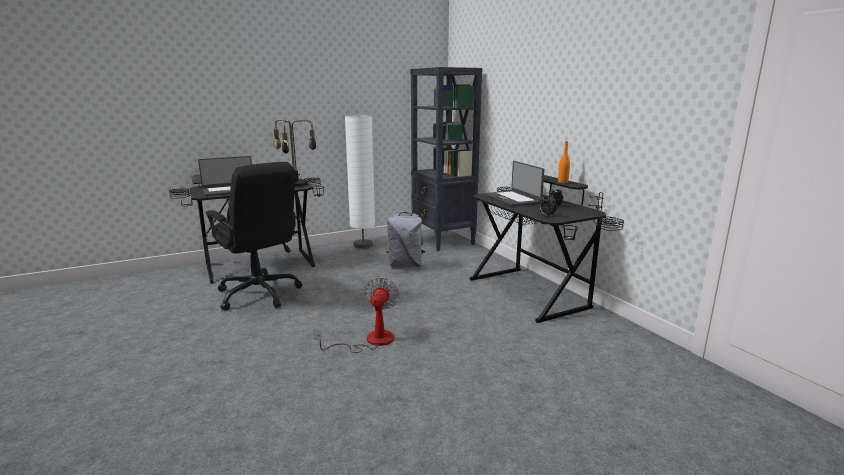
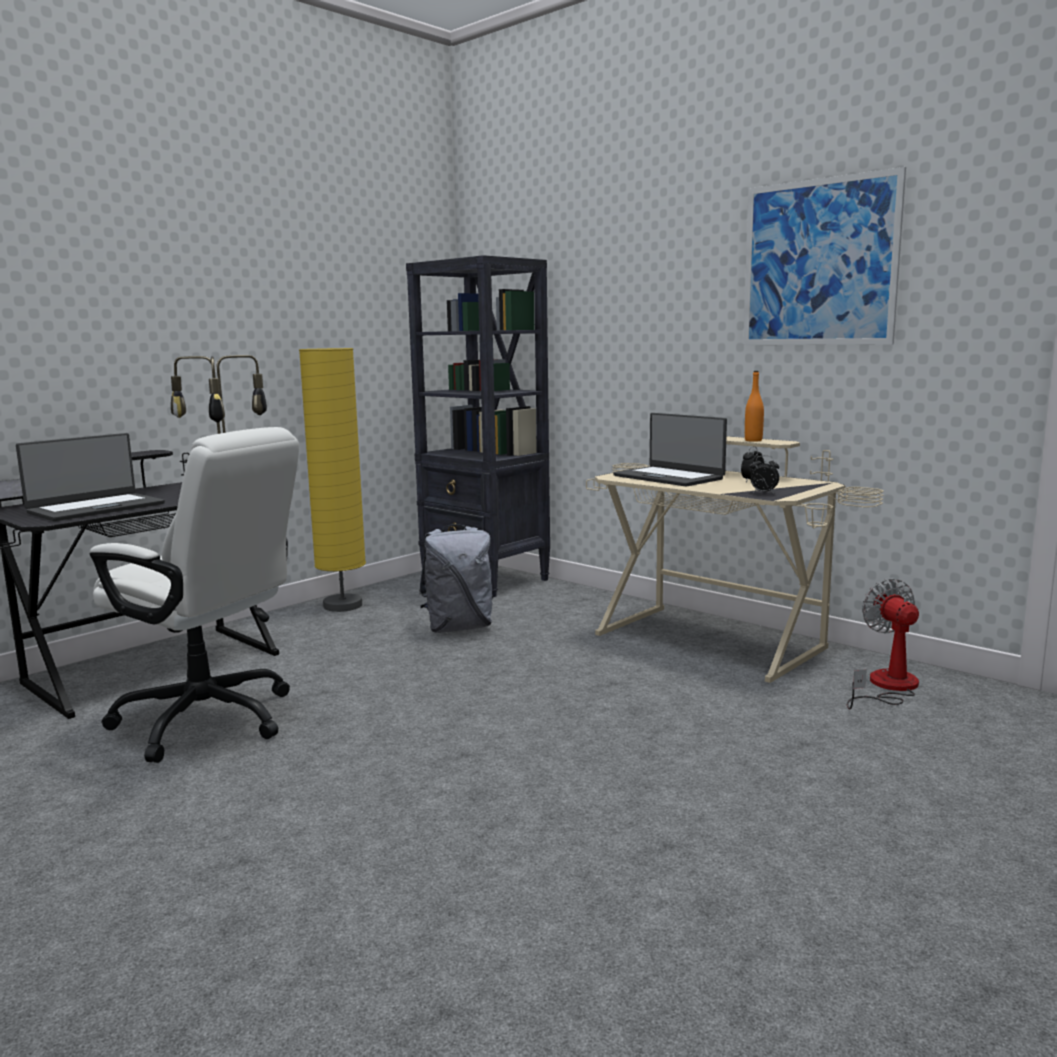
camera: 20 degrees left, 5 degrees down
black office chair [206,162,302,310] -> white office chair [90,427,299,763]
fan [313,277,399,353] -> fan moved to [847,578,919,710]
white floor lamp [345,115,375,249] -> yellow floor lamp [299,348,366,612]
black desk [470,175,624,323] -> beige desk [586,436,884,683]
none -> picture [743,167,906,345]

